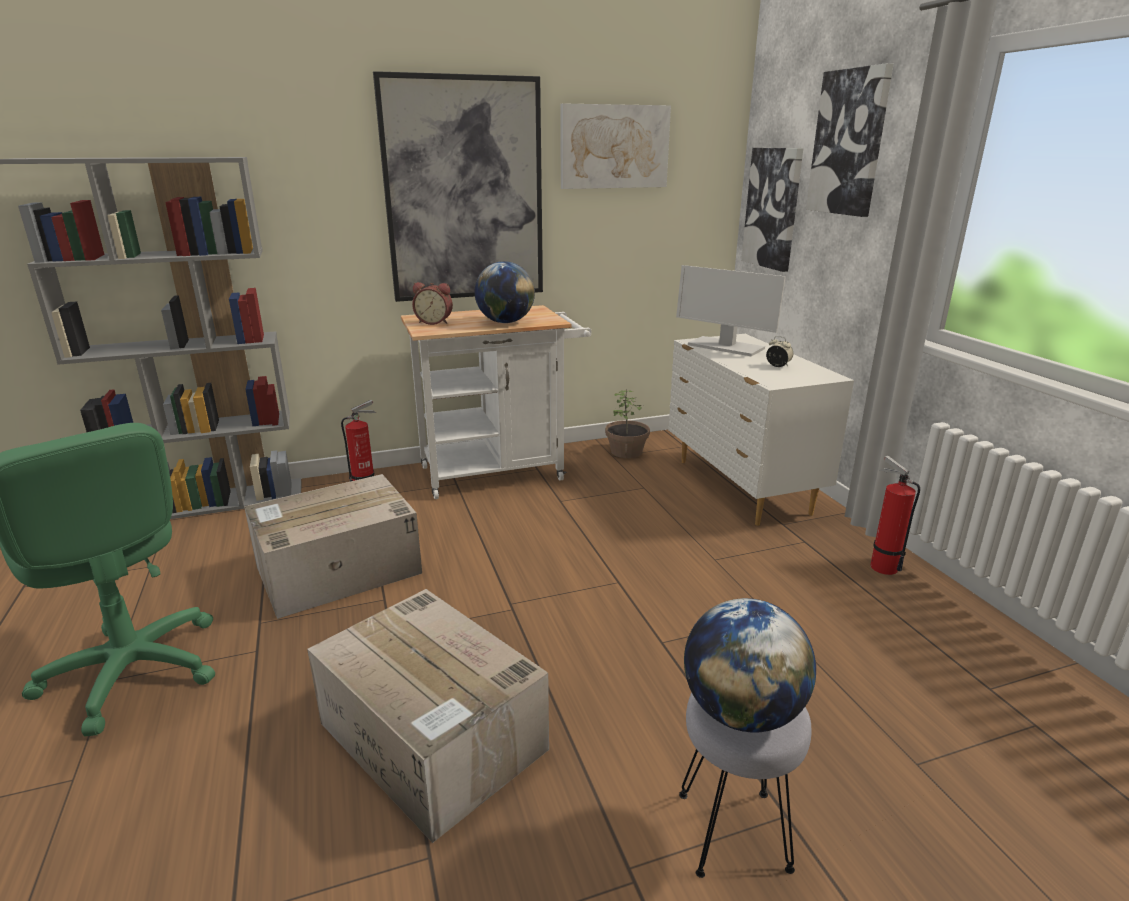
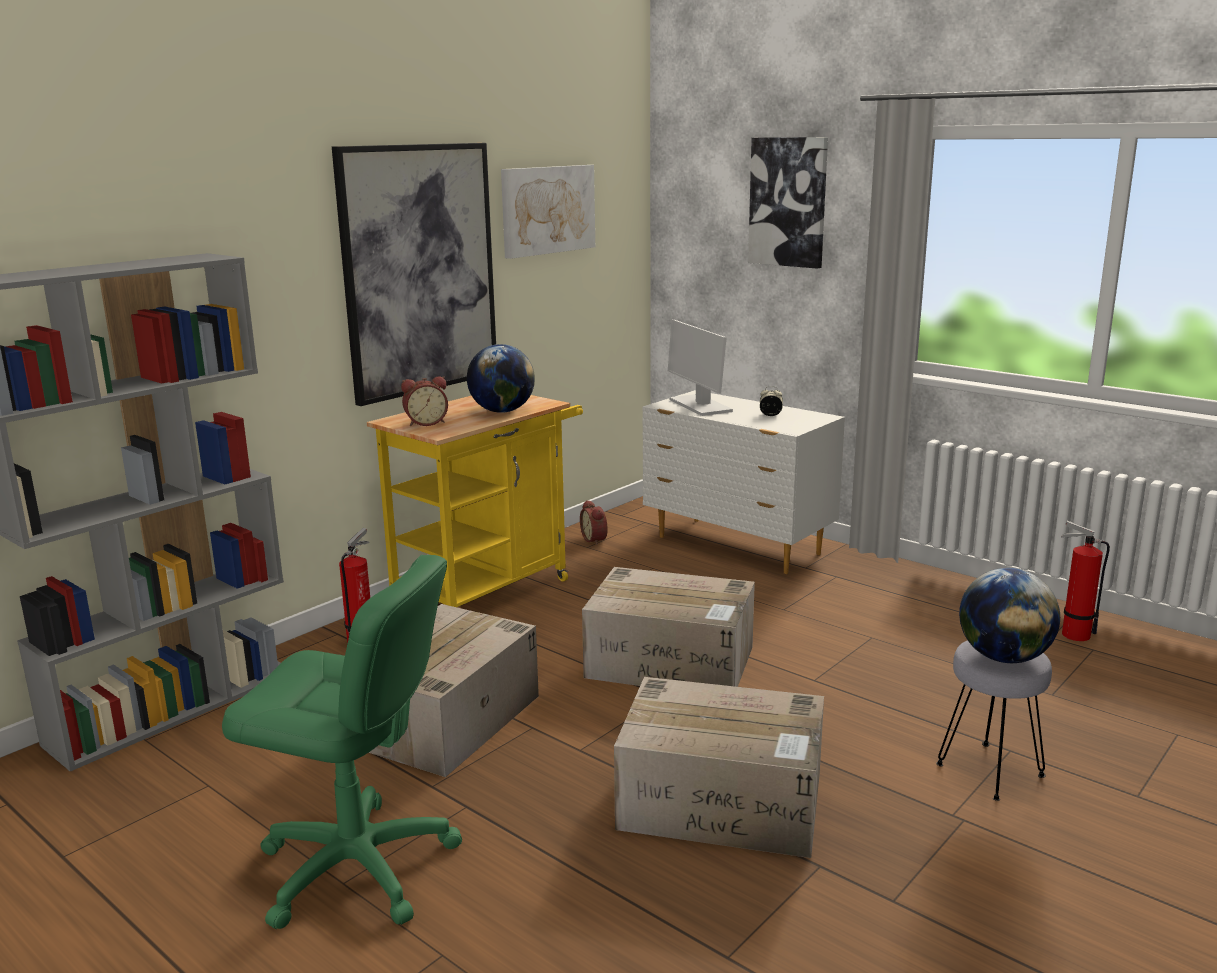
camera: 30 degrees left, 5 degrees down
white cart [401,305,592,499] -> yellow cart [367,395,583,607]
potted plant [605,390,650,458] -> alarm clock [580,500,608,545]
monitor [676,265,786,356] -> monitor turned 60 degrees clockwise [668,320,733,416]
picture [741,148,804,272] -> none
fire extinguisher [870,456,920,575] -> fire extinguisher moved to [1061,521,1110,641]
none -> cardboard box [582,567,755,687]

